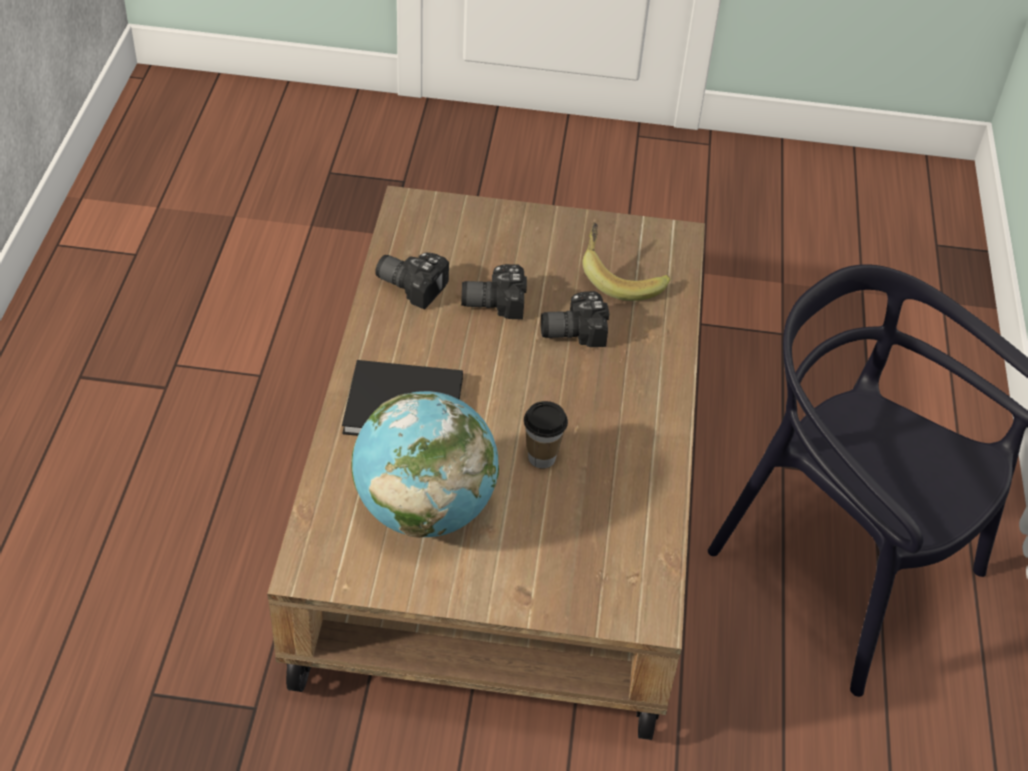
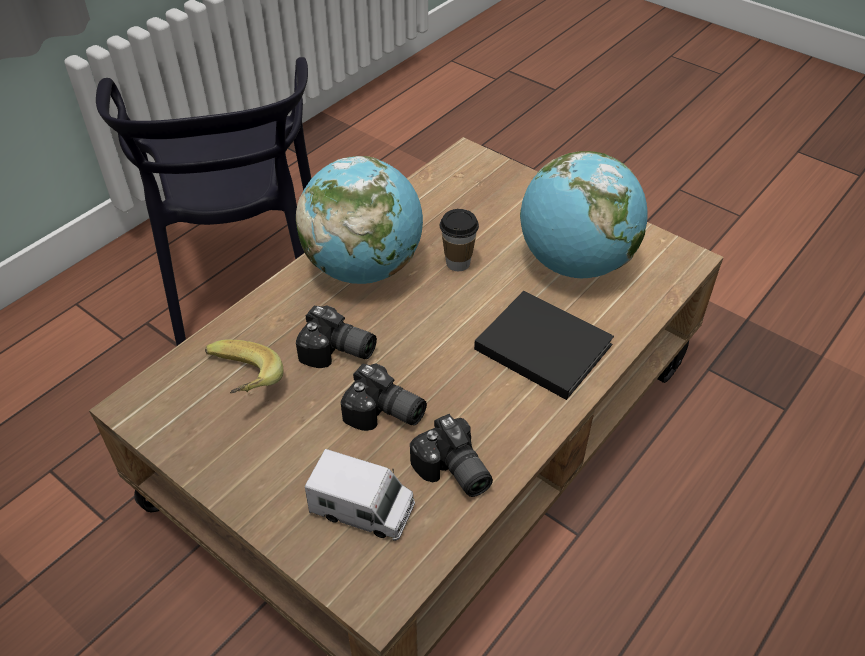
camera: 145 degrees left, 0 degrees up
none -> globe [296,156,423,284]
none -> toy truck [305,449,415,541]

